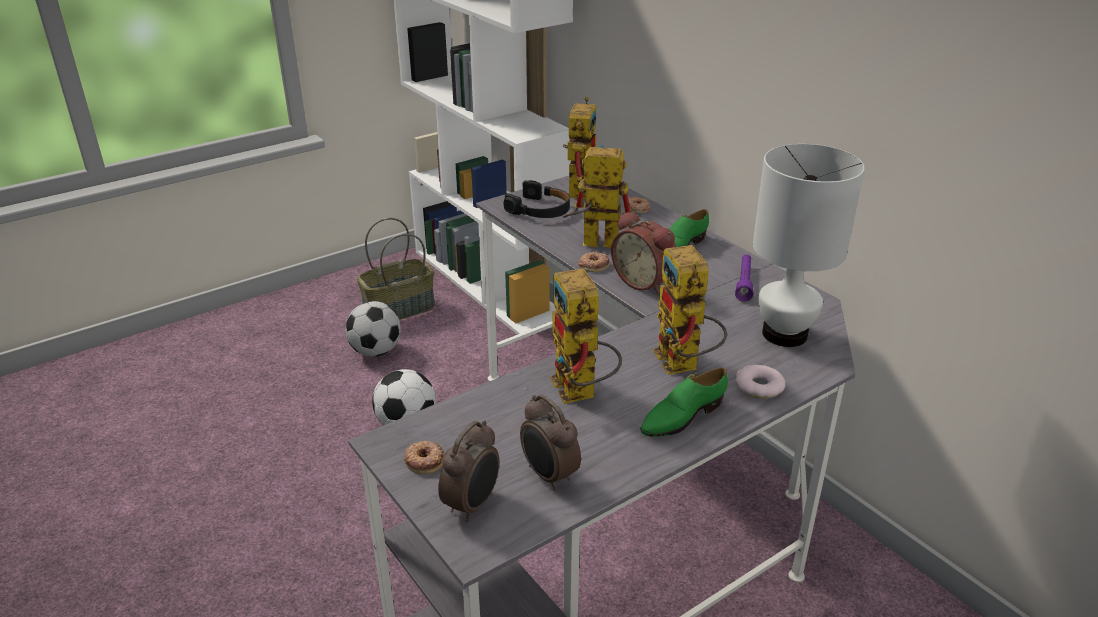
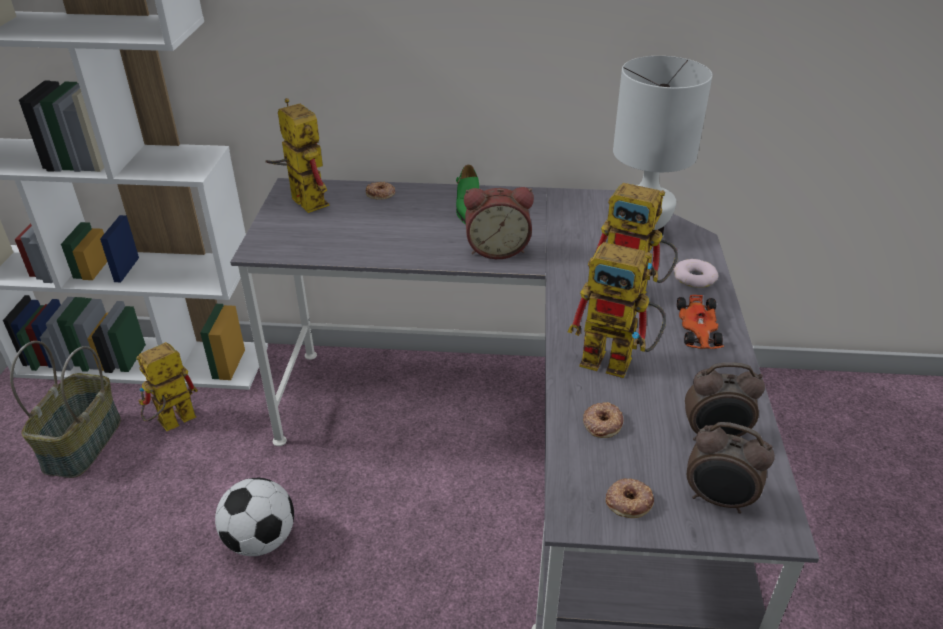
camera: 50 degrees left, 5 degrees up
football [345,301,401,357] -> none
alarm clock [438,420,499,522] -> alarm clock turned 135 degrees clockwise [687,422,775,514]
black headphones [504,180,570,218] -> none
toy robot [563,145,630,248] -> toy robot moved to [136,342,198,431]
donut [578,251,610,272] -> donut moved to [583,402,623,438]
green shoe [640,368,728,437] -> toy car [677,295,724,349]
purple flashlight [735,254,753,302] -> none

